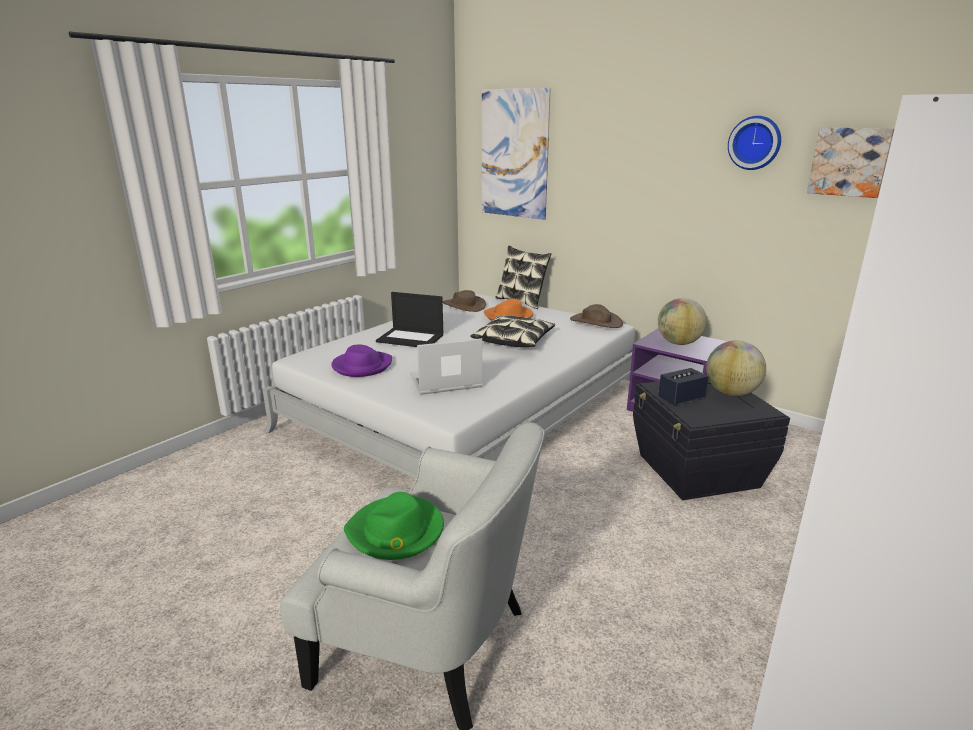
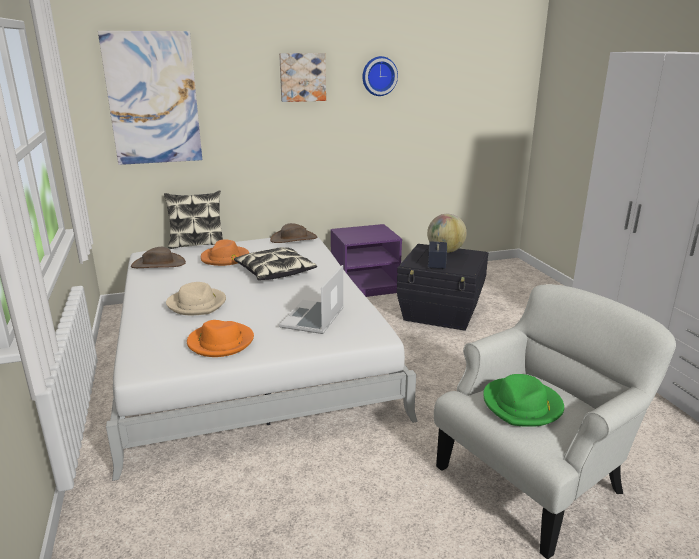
camera: 55 degrees left, 0 degrees up
purple hat [331,344,392,377] -> orange hat [187,320,254,357]
laptop [376,292,443,347] -> beige hat [166,282,226,315]
globe [658,298,707,345] -> none
picture [807,127,894,198] -> picture moved to [279,53,326,102]

